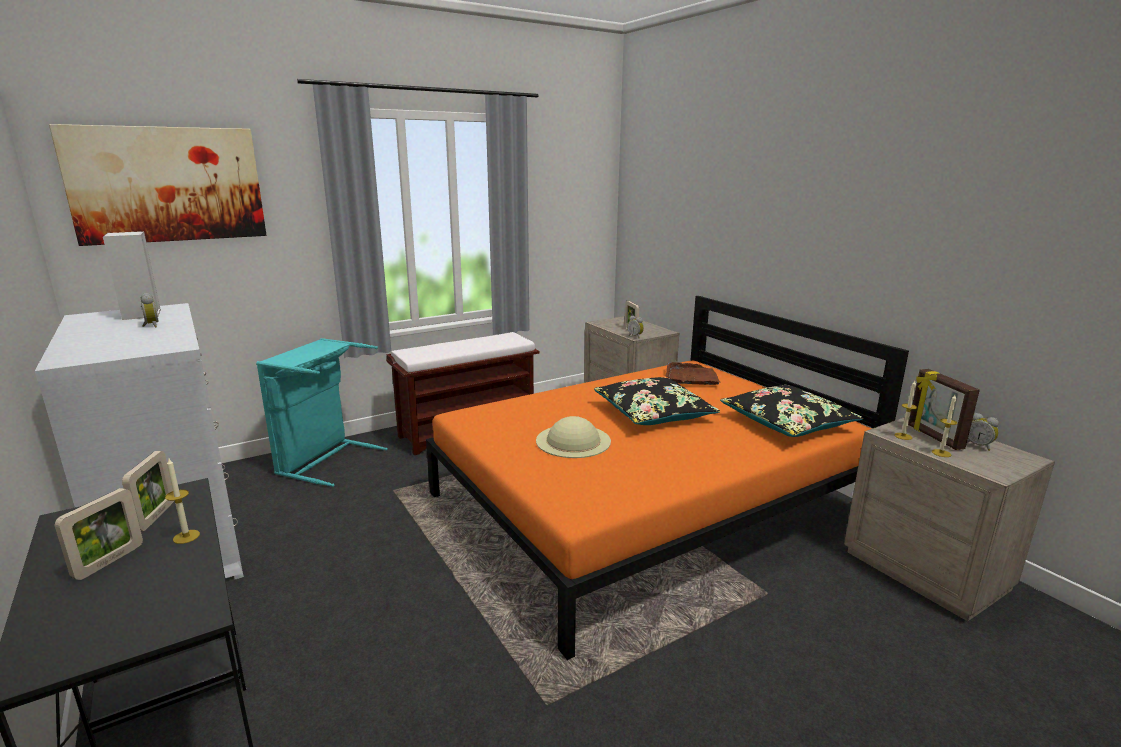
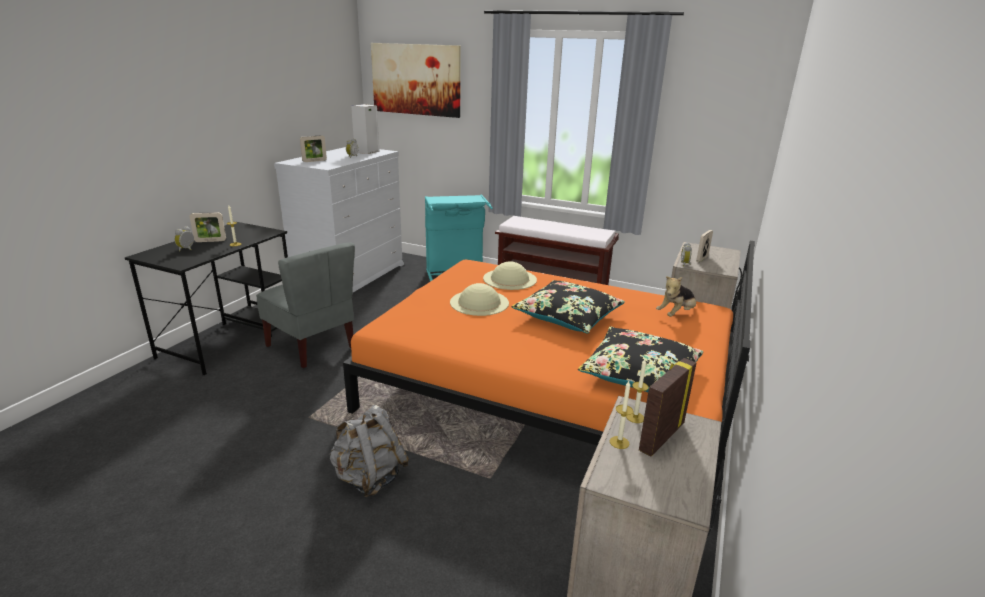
camera: 55 degrees right, 5 degrees up
picture frame [122,451,174,531] -> picture frame moved to [300,135,327,162]
brown tray [666,362,720,385] -> plush toy [656,276,696,317]
alarm clock [967,413,999,451] -> alarm clock moved to [174,226,194,251]
none -> grey chair [256,242,355,368]
none -> grey backpack [329,405,409,497]
none -> beige hat [483,261,537,290]

